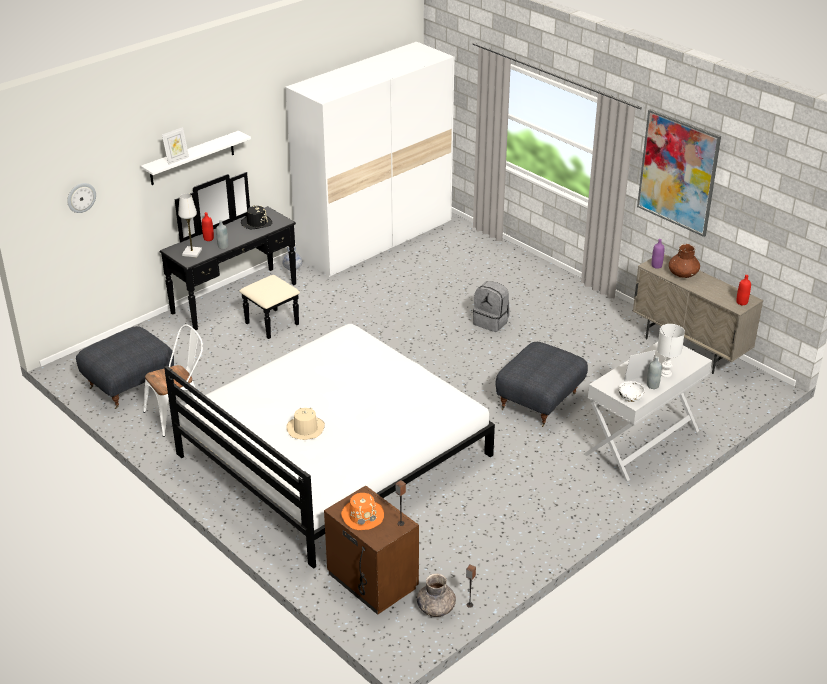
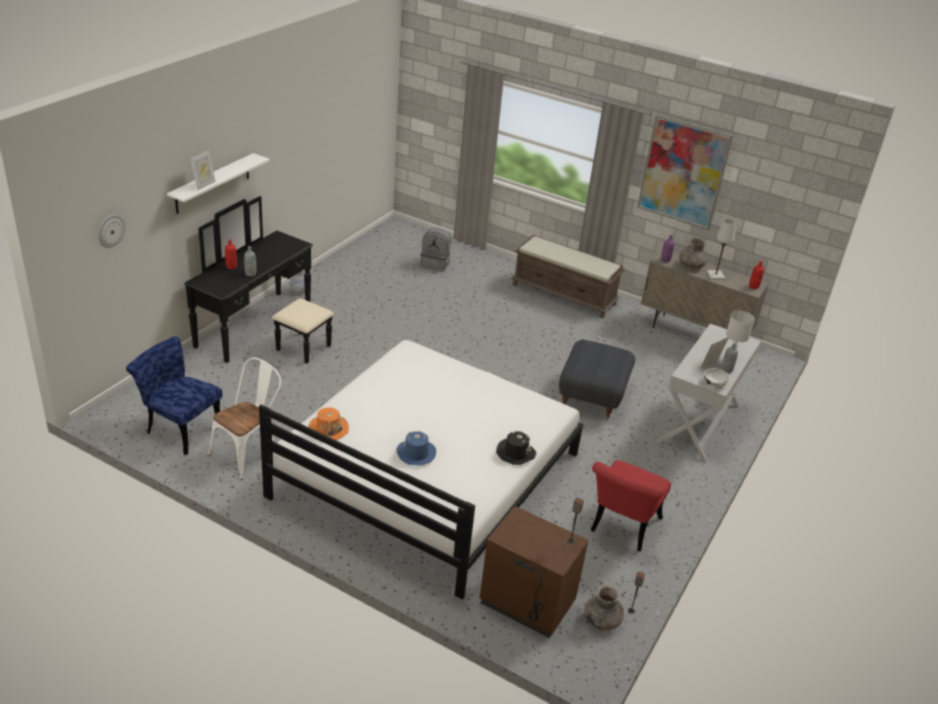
camera: 20 degrees left, 0 degrees up
grey ottoman [76,326,174,409] -> blue chair [126,336,223,455]
white table lamp [178,193,202,257] -> white table lamp moved to [707,219,736,280]
black hat [241,205,272,229] -> black hat moved to [496,431,536,465]
white wardrobe [285,42,455,277] -> none
beige hat [287,407,325,440] -> blue hat [396,431,436,465]
orange hat [341,493,384,530] -> orange hat moved to [309,407,349,440]
grey backpack [473,281,509,332] -> grey backpack moved to [421,228,451,272]
brown vase [669,244,700,278] -> grey vase [679,237,708,269]
none -> brown bench [511,235,625,318]
none -> red chair [591,460,671,551]

